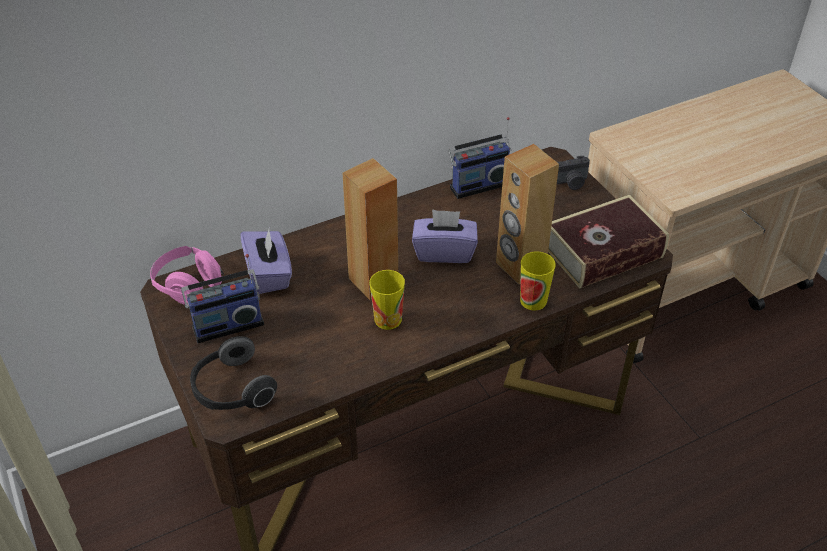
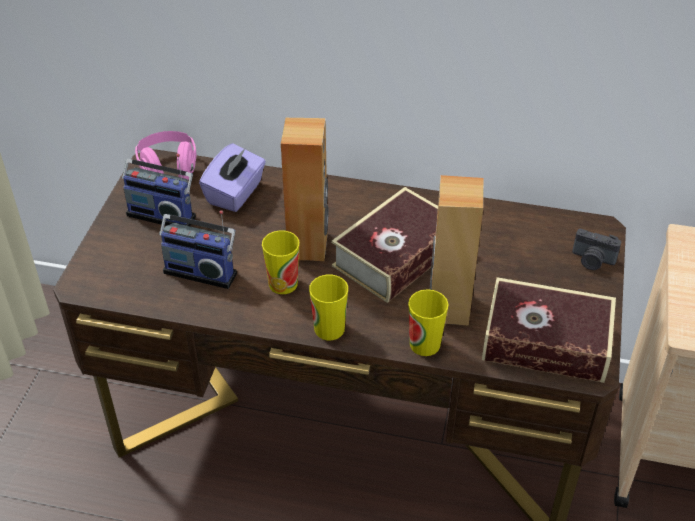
camera: 40 degrees right, 0 degrees up
headphones [190,336,277,410] -> none
purple tissue box [412,209,478,263] -> book [331,187,438,303]
radio [448,117,511,199] -> radio moved to [159,210,237,289]
none -> cup [309,275,348,340]

